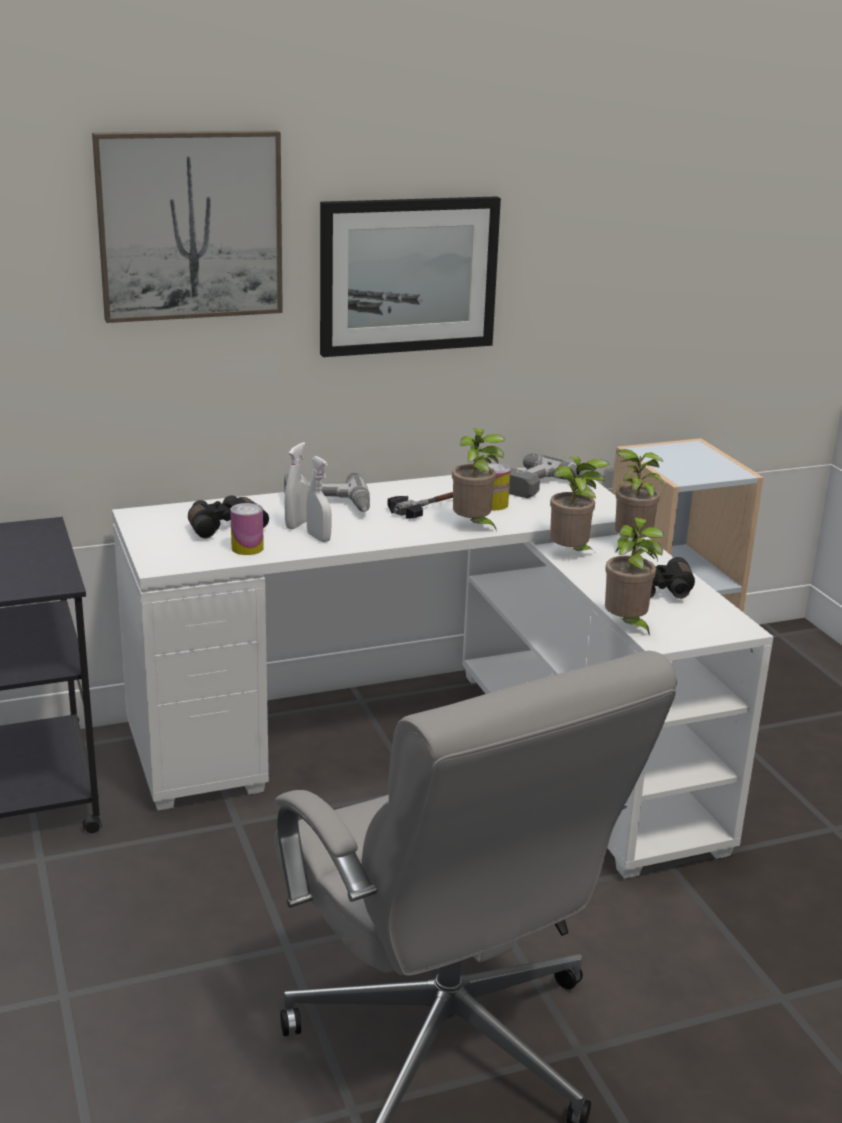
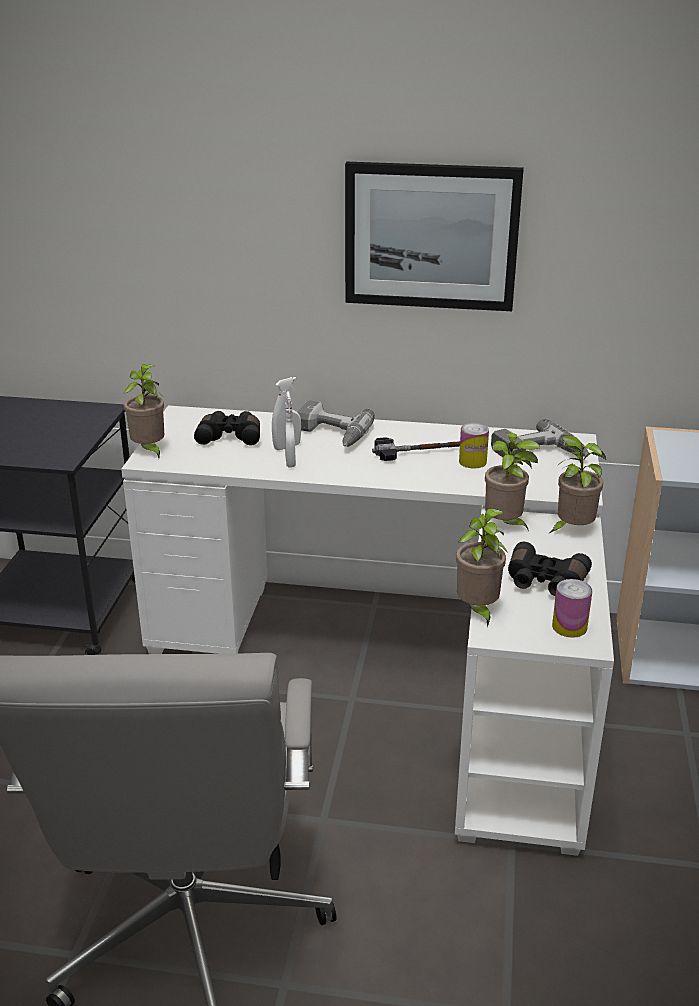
camera: 30 degrees right, 5 degrees up
picture [92,130,283,323] -> none
can [230,503,264,555] -> can moved to [552,579,592,638]
potted plant [452,428,505,531] -> potted plant moved to [124,364,164,458]

